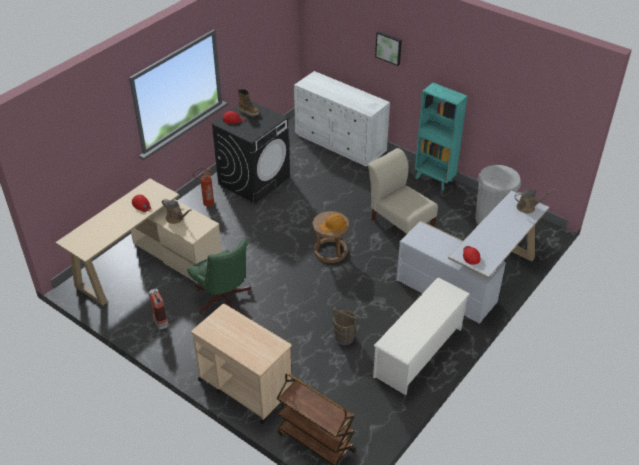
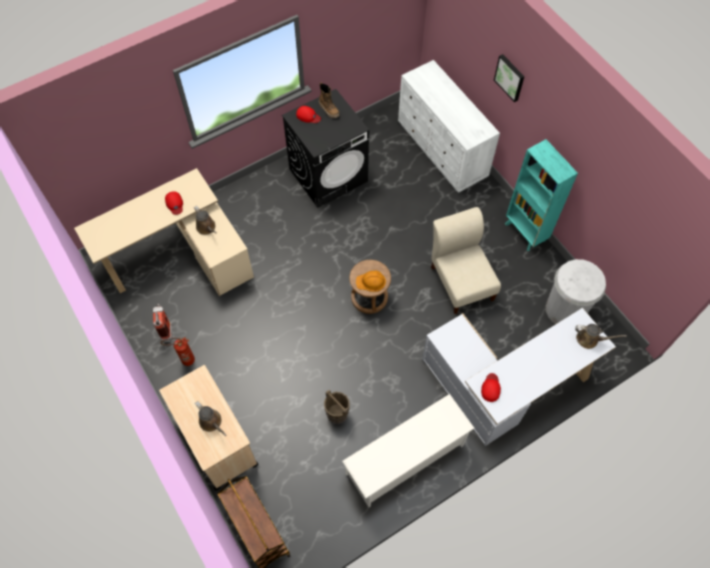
camera: 20 degrees right, 20 degrees up
green office chair [187,239,252,314] -> none
fire extinguisher [193,168,214,207] -> fire extinguisher moved to [161,337,195,366]
none -> brown watering can [195,401,227,437]

